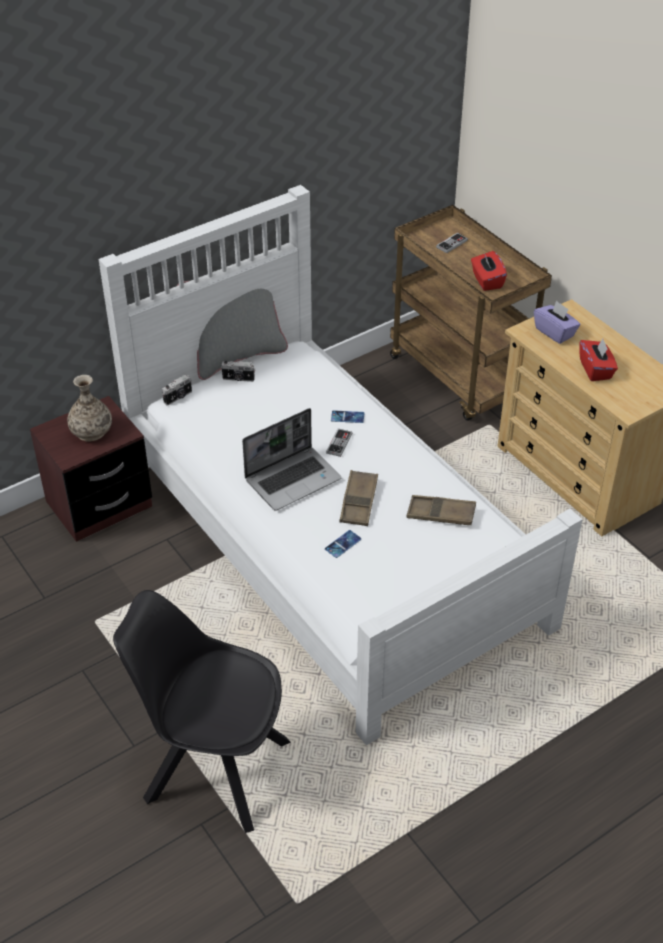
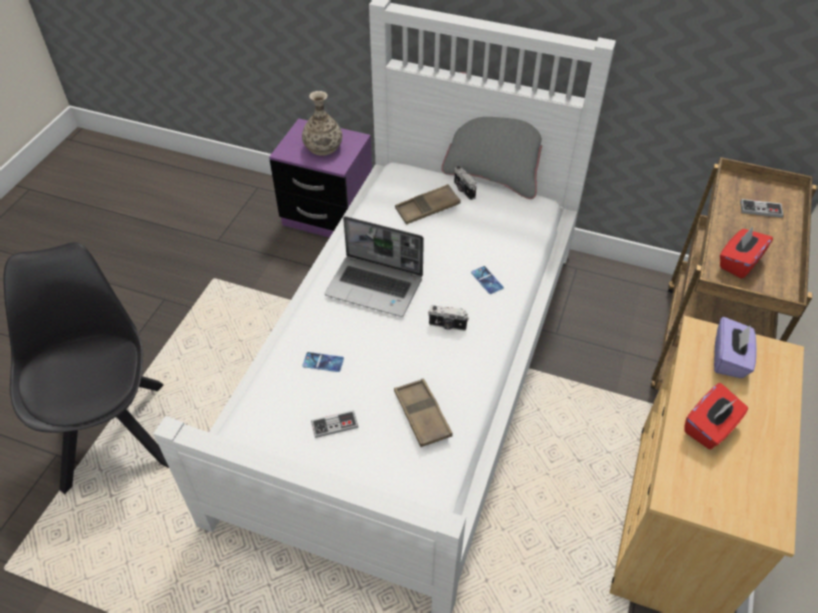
camera: 55 degrees right, 5 degrees up
brown nightstand [30,396,152,542] -> purple nightstand [269,118,372,237]
camera [162,374,192,405] -> camera moved to [428,305,469,331]
game controller [326,429,352,457] -> game controller moved to [311,410,358,438]
brown tray [339,470,378,526] -> brown tray moved to [395,184,460,224]

